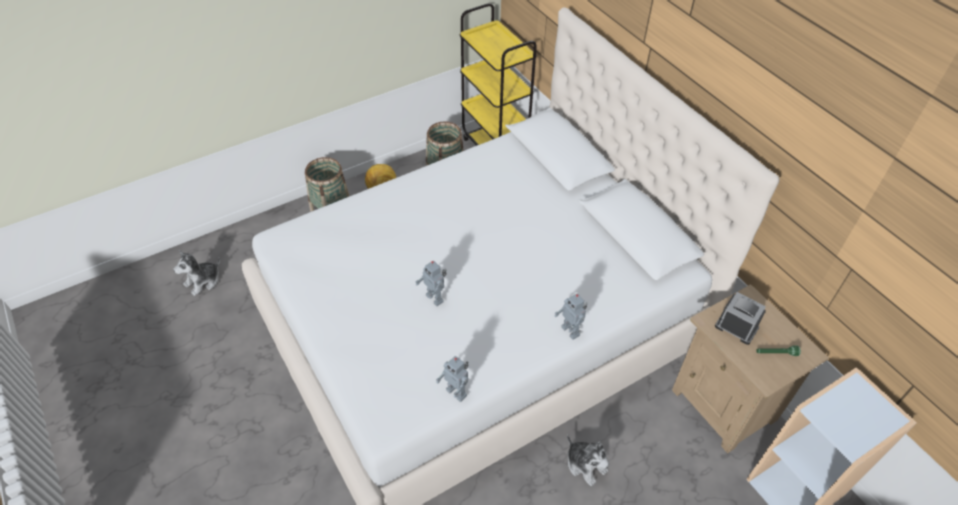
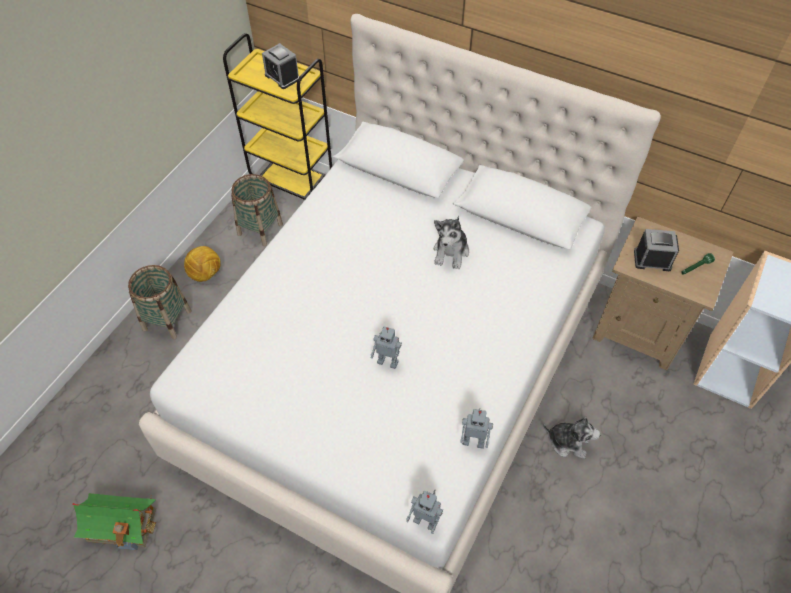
camera: 30 degrees left, 5 degrees up
plush toy [173,250,220,296] -> plush toy moved to [434,216,469,270]
toy robot [555,294,588,340] -> toy robot moved to [406,490,443,534]
none -> toy house [72,493,156,550]
none -> alarm clock [262,43,299,89]

